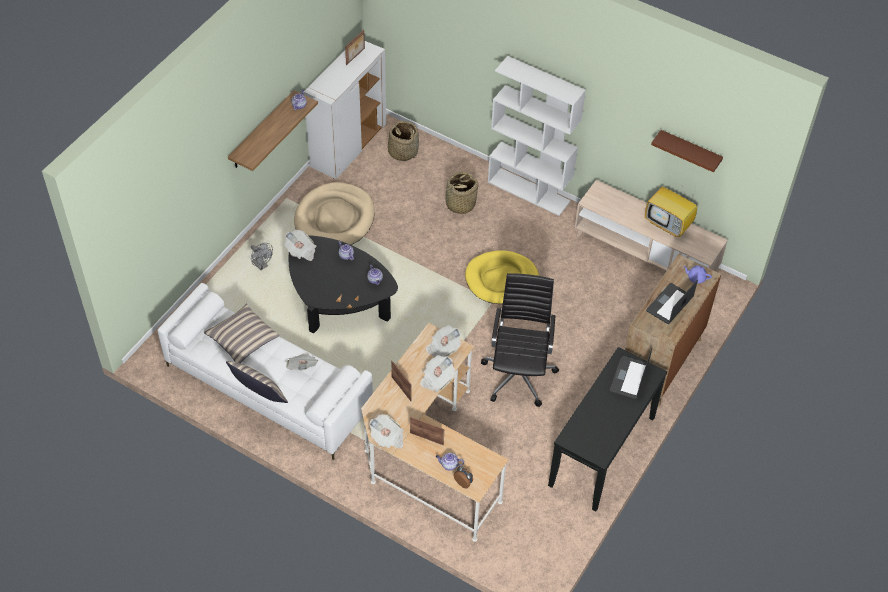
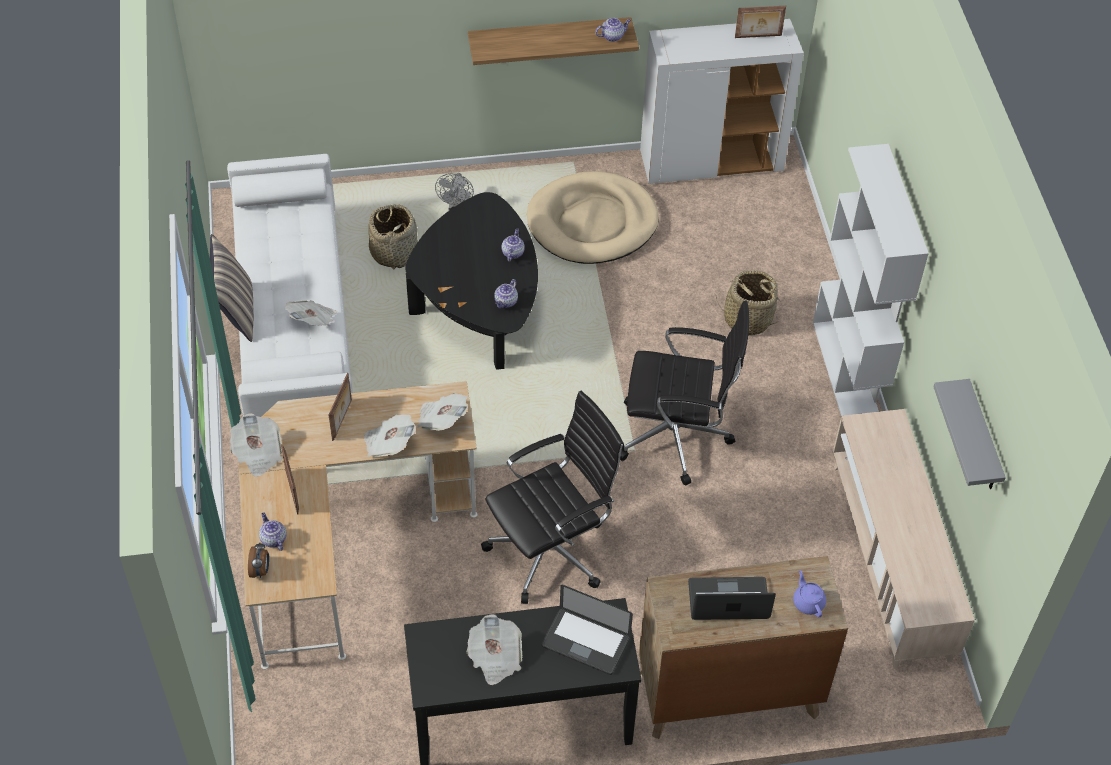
camera: 50 degrees right, 0 degrees up
pillow [204,303,280,363] -> none
newspaper [285,230,316,261] -> newspaper moved to [467,614,522,685]
basket [387,121,419,161] -> basket moved to [369,204,418,269]
yellow dog bed [465,250,539,304] -> black office chair [620,301,749,486]
laptop [610,348,652,399] -> laptop turned 135 degrees counterclockwise [541,585,633,675]
television [645,185,697,237] -> none
brown shelf [651,130,723,172] -> grey shelf [933,379,1006,489]

